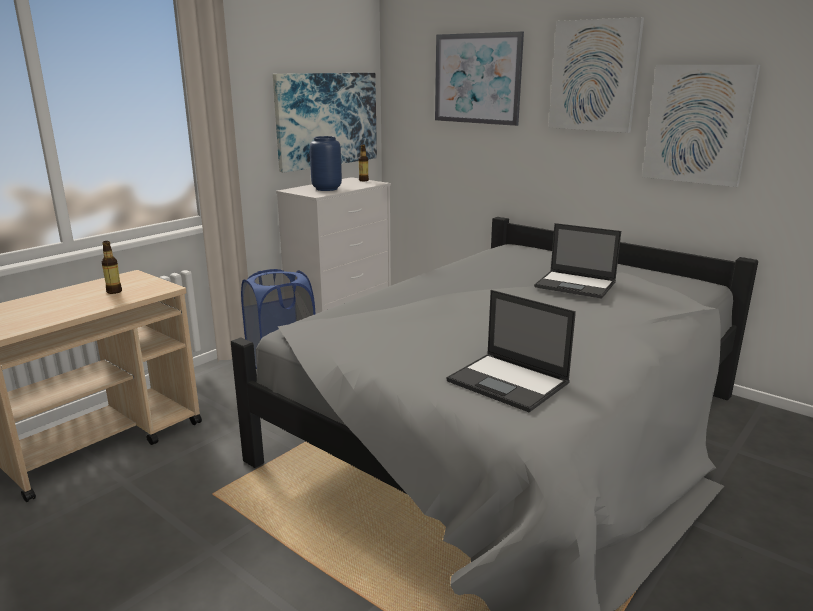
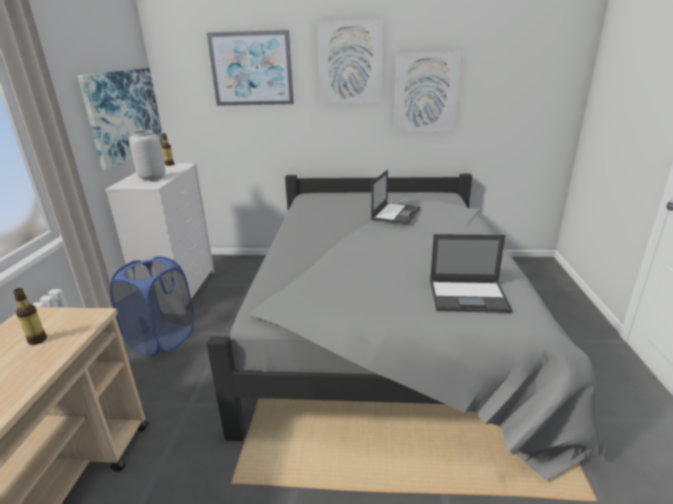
camera: 35 degrees left, 5 degrees up
blue vase [310,136,342,191] -> grey vase [129,130,166,181]
laptop [534,223,621,299] -> laptop turned 60 degrees counterclockwise [371,170,420,225]

